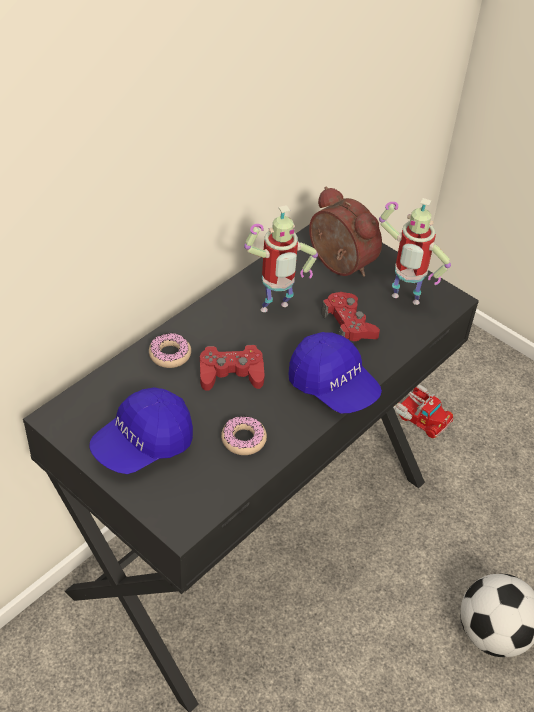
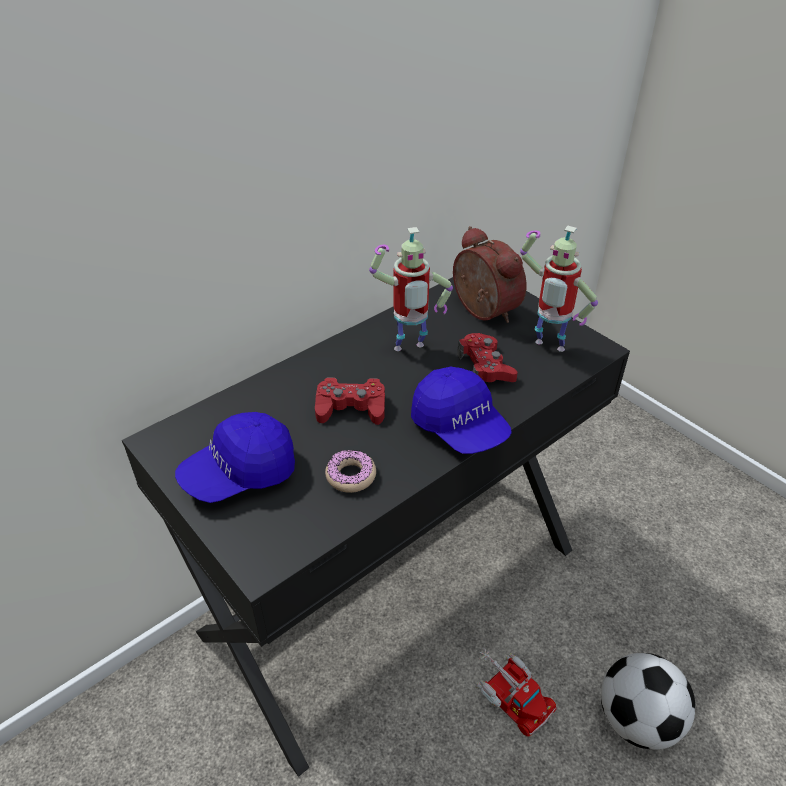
camera: 10 degrees right, 5 degrees down
donut [149,333,191,368] -> none
toy truck [393,385,453,438] -> toy truck moved to [476,648,556,736]

